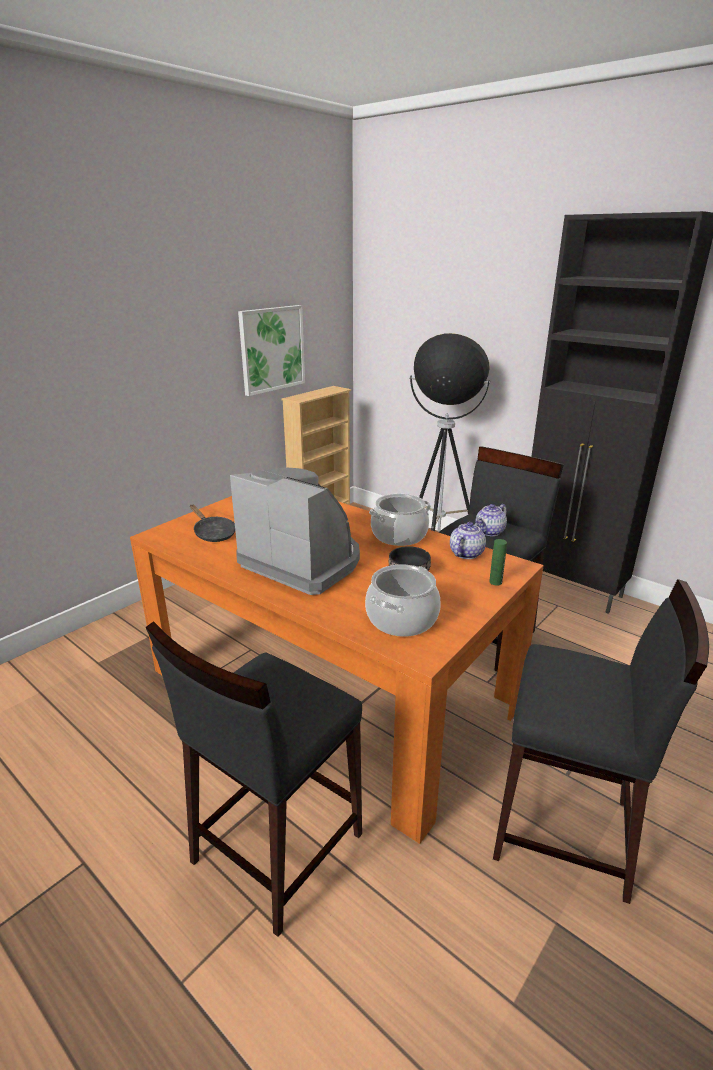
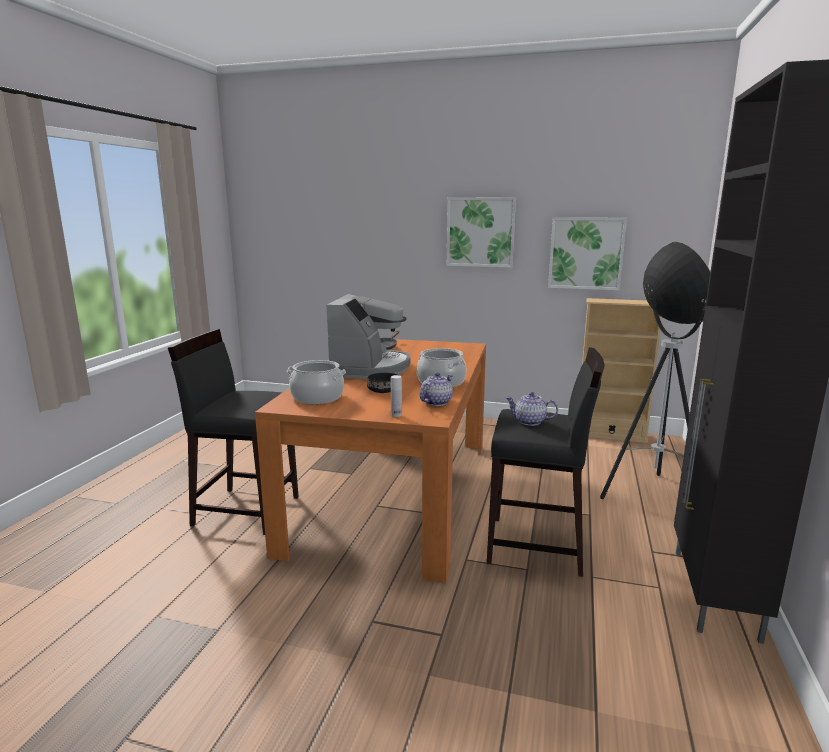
camera: 65 degrees right, 10 degrees down
teapot [450,520,486,559] -> teapot turned 60 degrees counterclockwise [420,372,453,406]
green bottle [489,539,507,586] -> white bottle [391,375,402,417]
black stool [493,579,709,904] -> none
none -> picture [447,197,516,268]

